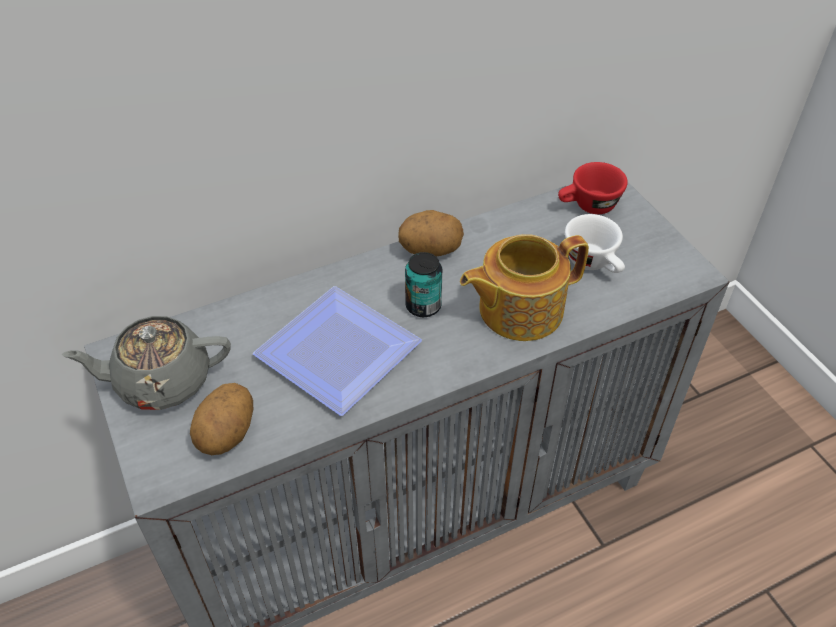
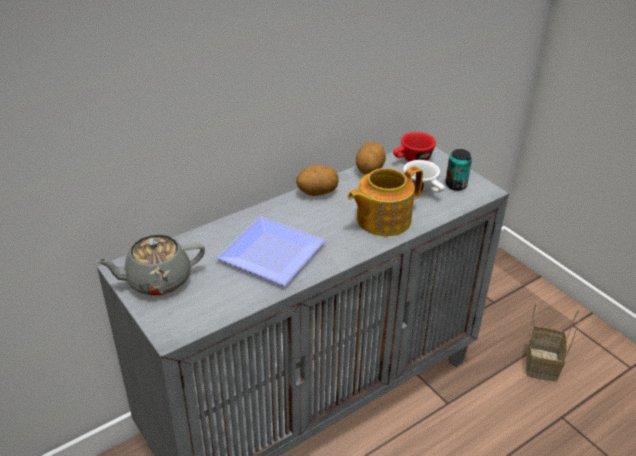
camera: 10 degrees left, 10 degrees down
potato [190,383,253,455] -> potato moved to [356,142,386,175]
can [405,252,442,317] -> can moved to [445,149,472,191]
none -> basket [526,302,580,382]

